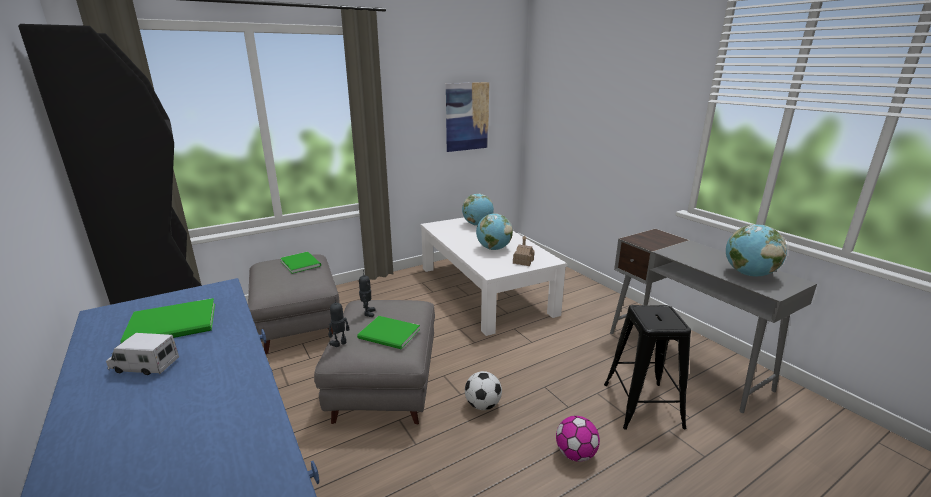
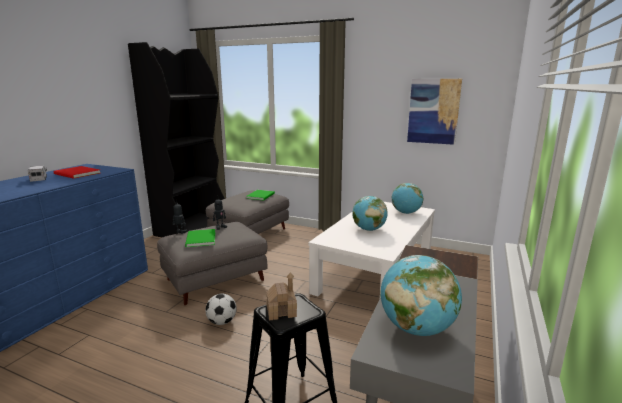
camera: 55 degrees right, 5 degrees down
green book [120,298,215,343] -> red book [54,166,100,179]
toy house [513,235,535,266] -> toy house moved to [266,272,297,320]
football [556,416,600,462] -> none

